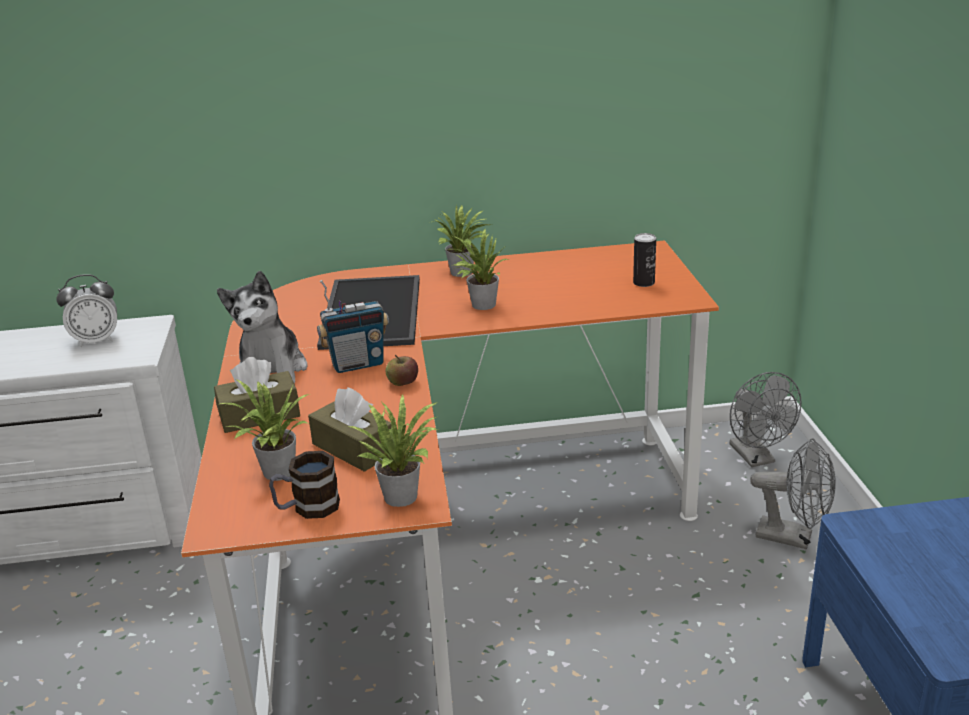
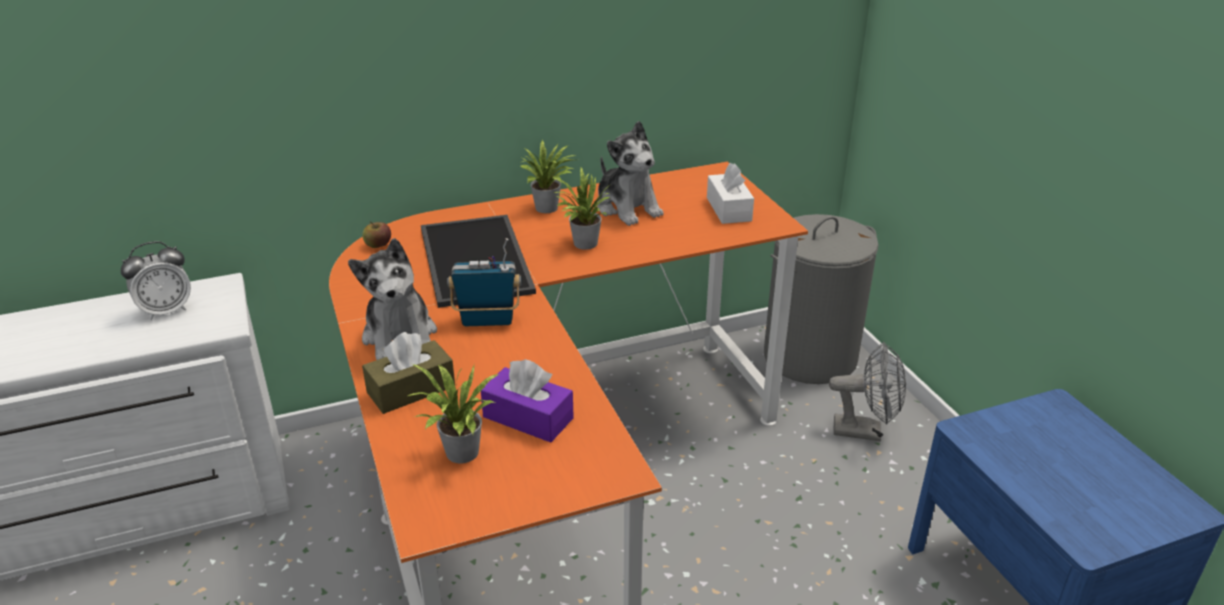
camera: 15 degrees left, 5 degrees up
mug [269,451,340,519] -> none
brown tissue box [308,387,392,472] -> purple tissue box [481,359,574,443]
radio [317,280,389,373] -> radio turned 150 degrees counterclockwise [447,238,521,326]
potted plant [347,394,438,507] -> none
apple [386,355,418,386] -> apple moved to [362,221,391,248]
can [633,233,656,287] -> white tissue box [707,163,754,224]
grey fan [729,372,802,467] -> grey laundry basket [764,214,879,384]
none -> plush toy [597,121,664,226]

